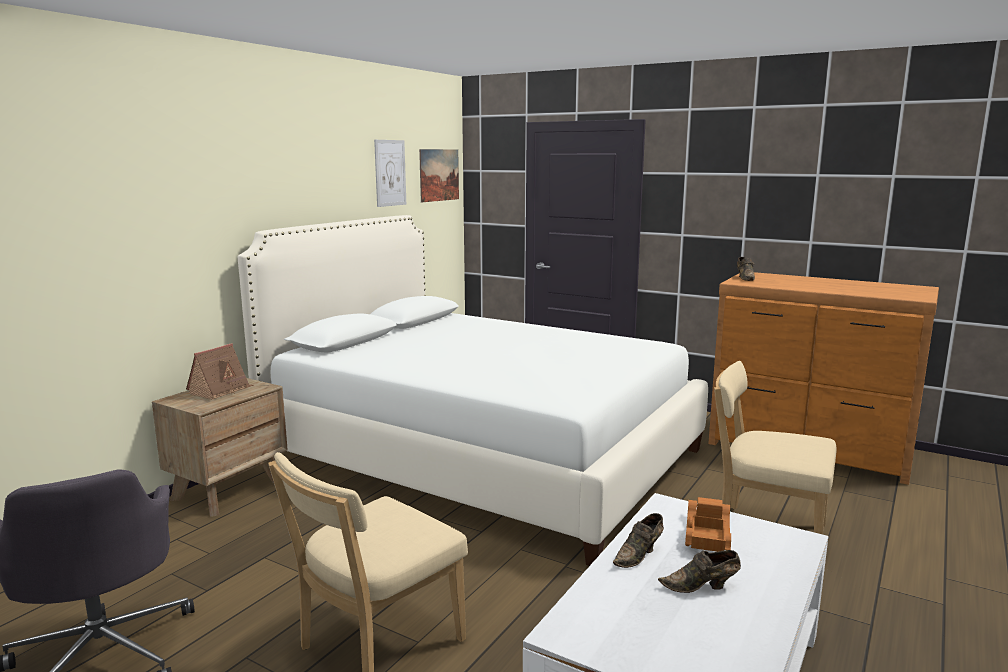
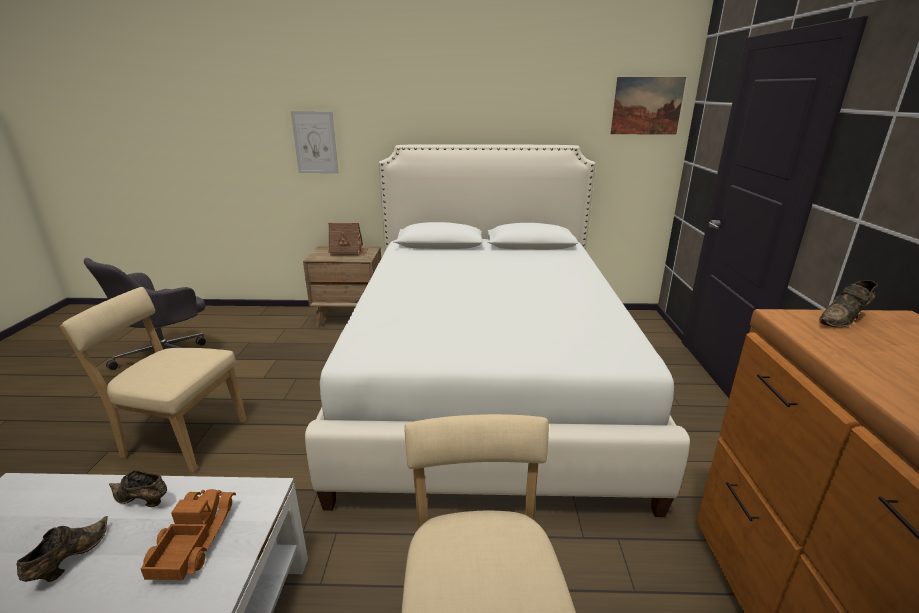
camera: 60 degrees right, 10 degrees up
picture [374,140,406,207] -> picture moved to [291,111,338,173]
brown shoe [658,550,741,593] -> brown shoe turned 45 degrees clockwise [17,516,108,582]
toy truck [685,497,731,552] -> toy truck turned 75 degrees counterclockwise [141,489,236,580]

